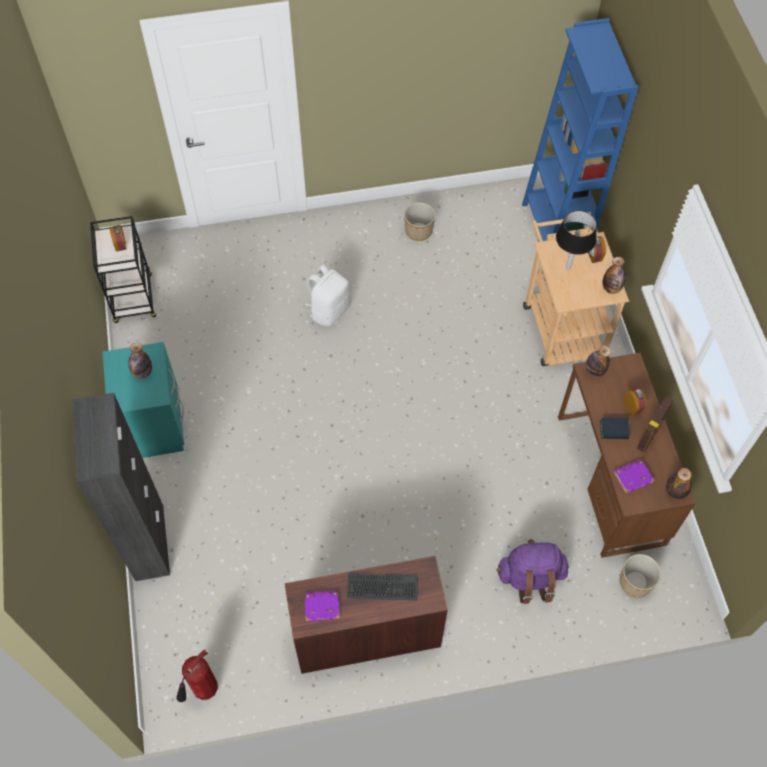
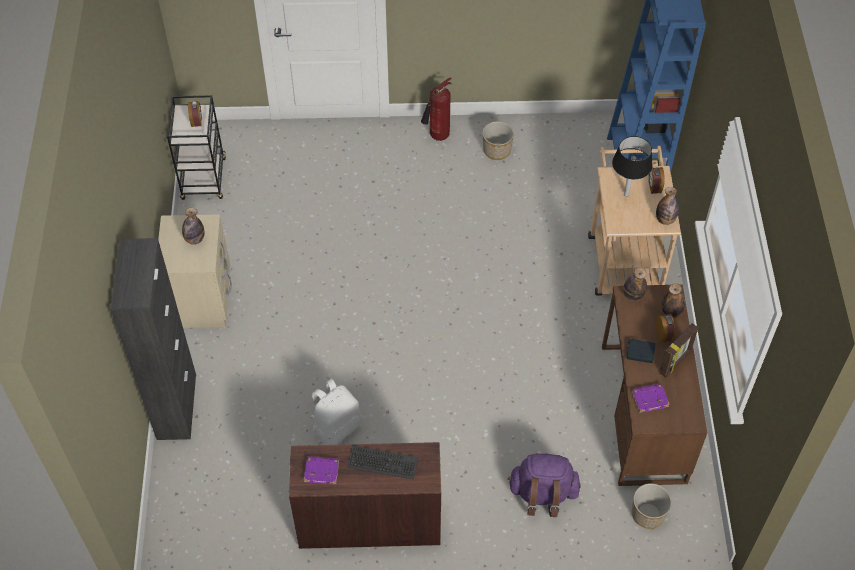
camera: 10 degrees right, 5 degrees down
turquoise nightstand [103,342,184,458] -> beige nightstand [158,214,232,328]
fire extinguisher [177,649,218,702] -> fire extinguisher moved to [421,77,452,141]
white backpack [305,265,350,326] -> white backpack moved to [311,379,361,445]
bottle [666,468,692,499] -> bottle moved to [662,283,685,318]

